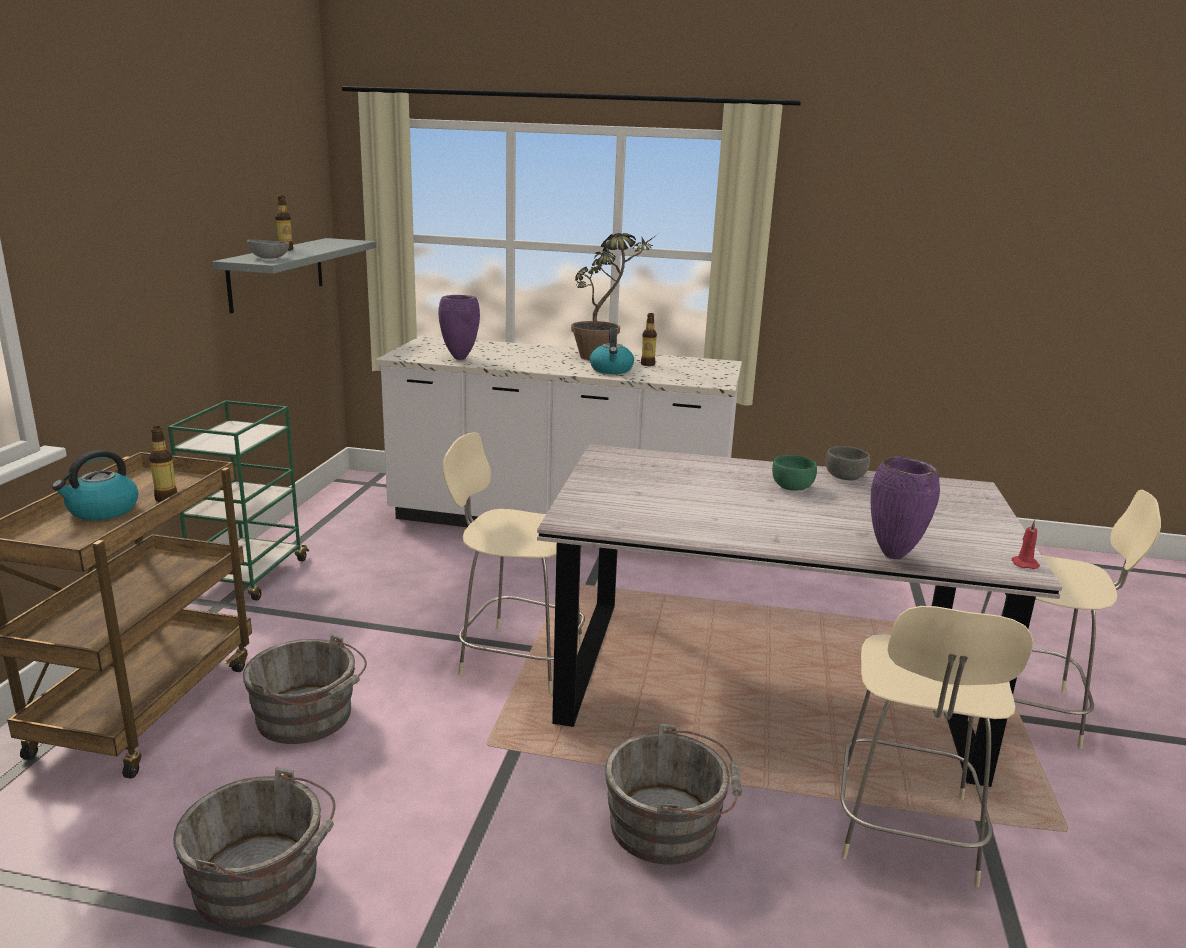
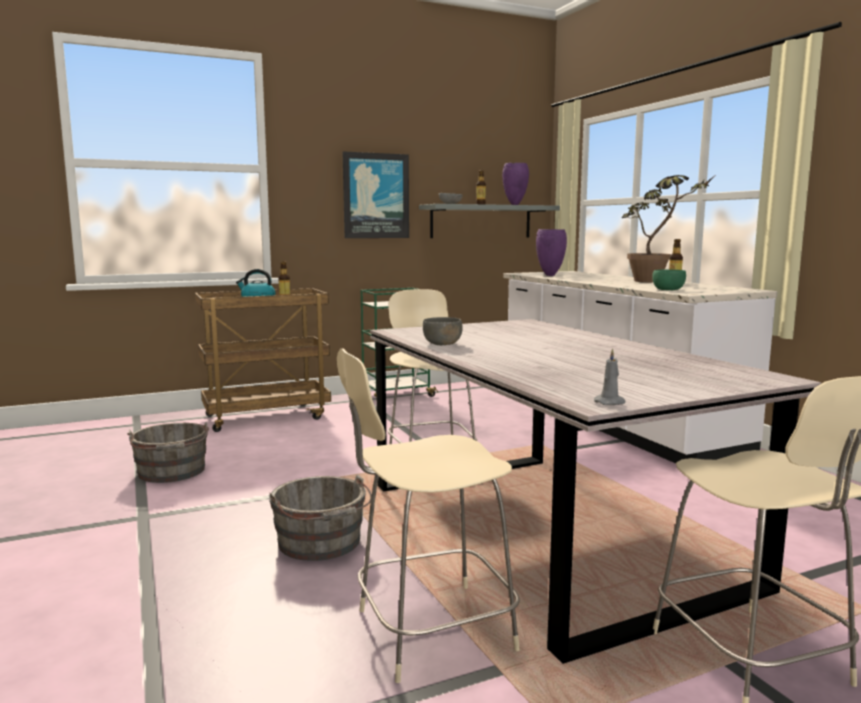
camera: 55 degrees right, 10 degrees down
grey bucket [243,634,367,744] -> none
kettle [590,328,634,374] -> none
green bowl [772,455,817,491] -> green bowl moved to [652,270,686,290]
grey bowl [825,446,870,481] -> grey bowl moved to [423,317,463,345]
purple vase [871,456,940,559] -> purple vase moved to [502,163,529,205]
red candle [1012,520,1040,569] -> grey candle [594,348,626,405]
none -> picture [343,151,409,238]

